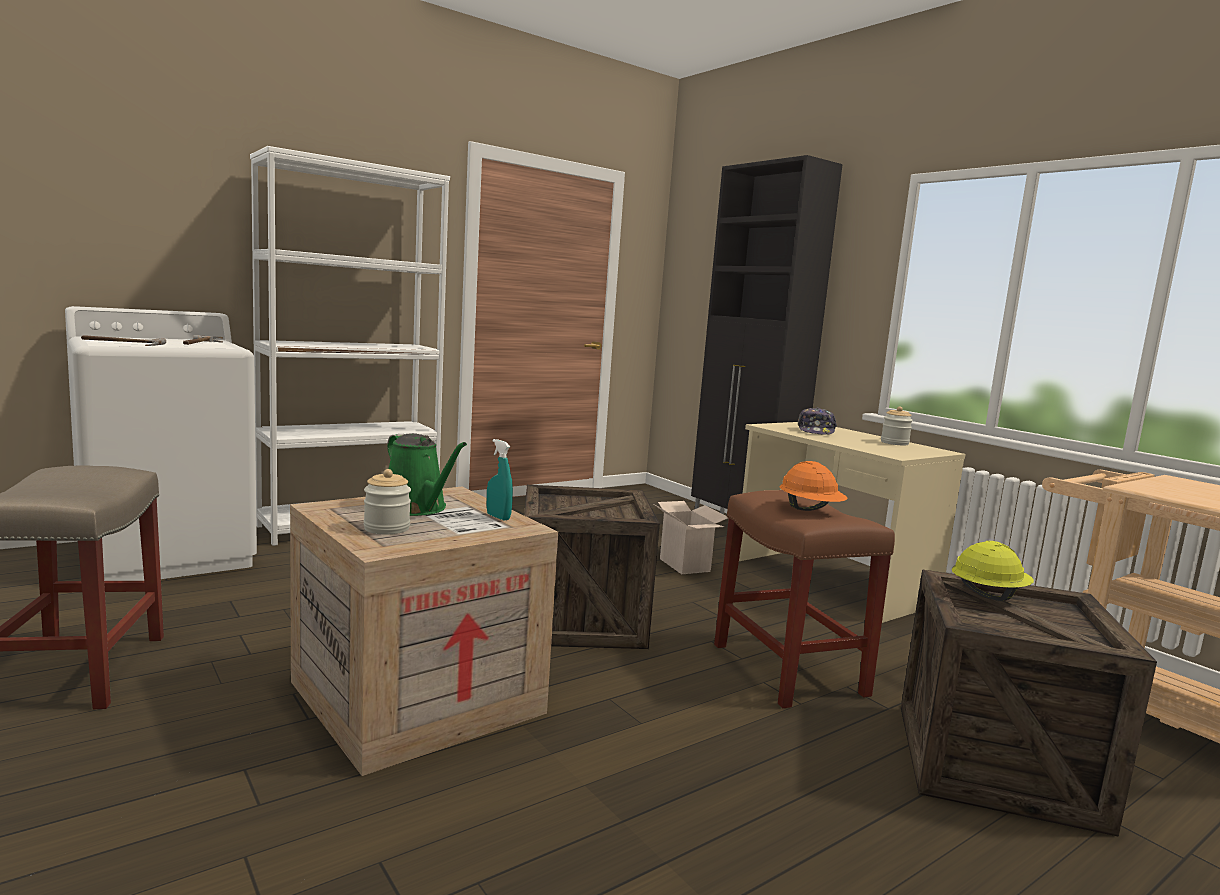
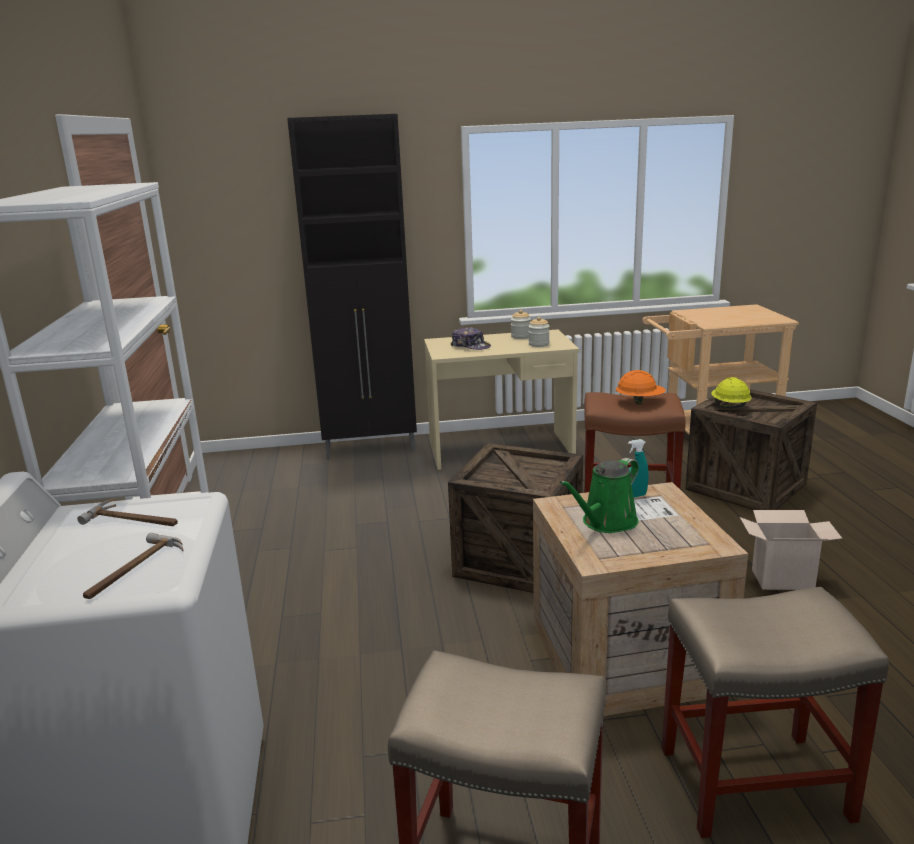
camera: 60 degrees left, 10 degrees up
jar [364,469,411,534] -> jar moved to [528,317,550,347]
green watering can [387,433,467,516] -> green watering can turned 150 degrees clockwise [560,458,639,533]
cardboard box [654,501,728,574] -> cardboard box moved to [740,510,842,590]
none -> beige stool [661,587,889,838]

